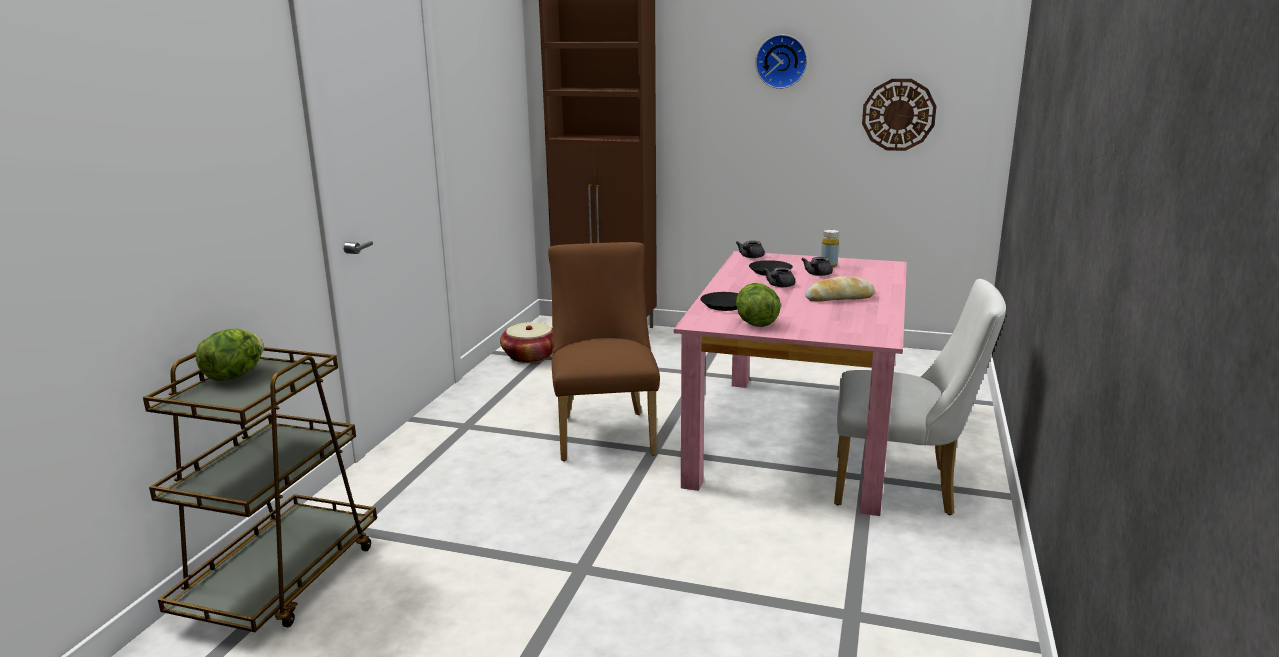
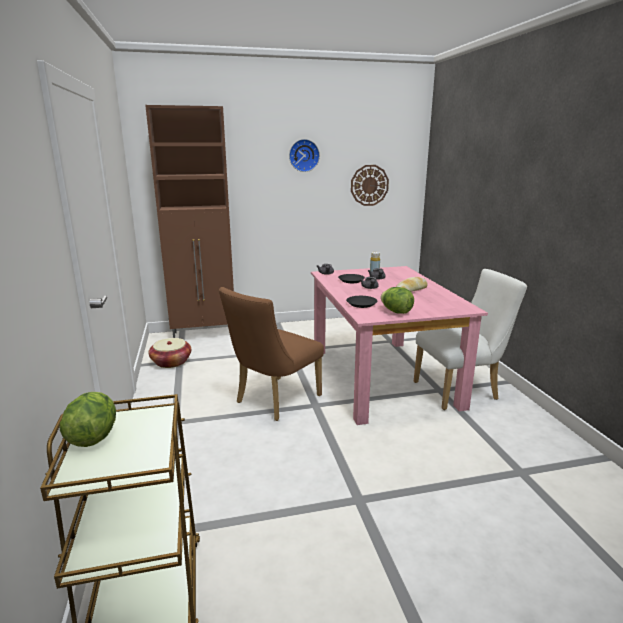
camera: 30 degrees left, 0 degrees up
brown chair [548,242,660,461] -> brown chair turned 105 degrees counterclockwise [219,287,324,421]

